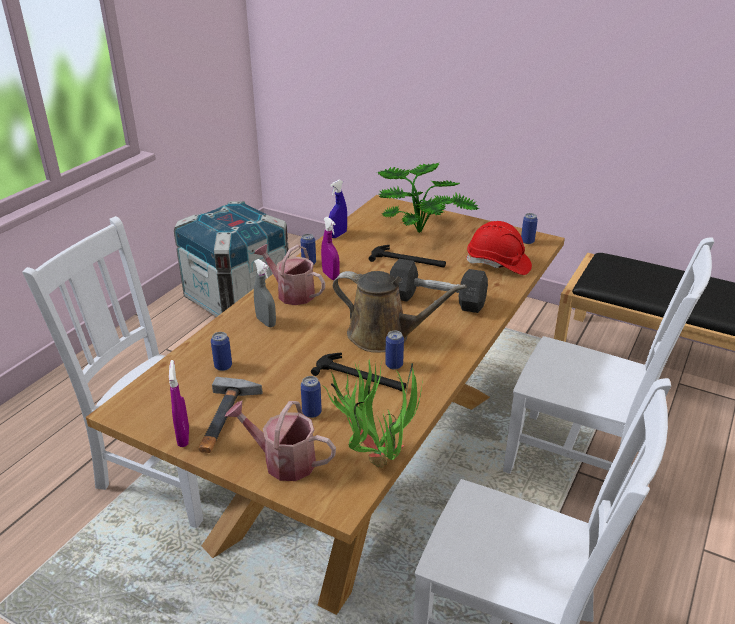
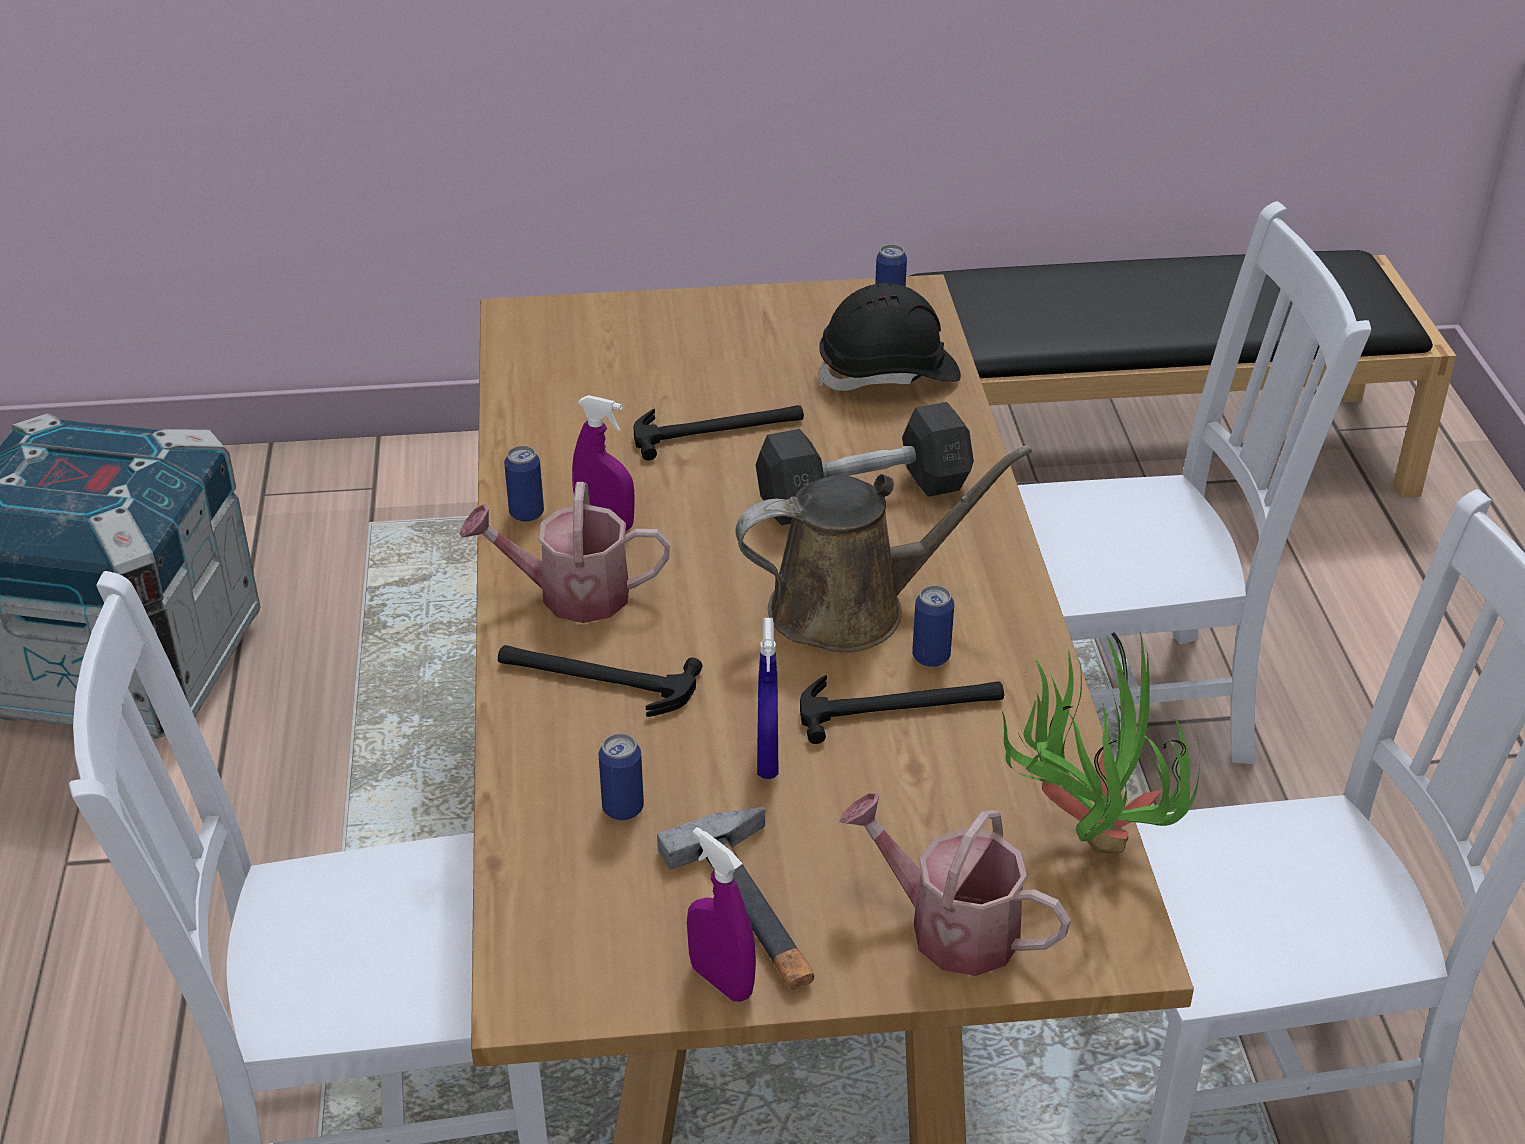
camera: 35 degrees left, 5 degrees up
watering can [225,401,336,481] -> watering can turned 45 degrees clockwise [839,793,1071,976]
grey spray bottle [254,259,276,327] -> hammer [498,645,703,717]
can [301,376,322,418] -> none
blue spray bottle [329,180,347,238] -> blue spray bottle moved to [757,618,778,779]
potted plant [377,162,479,233] -> none
red hard hat [466,221,532,275] -> black hard hat [819,283,961,391]

